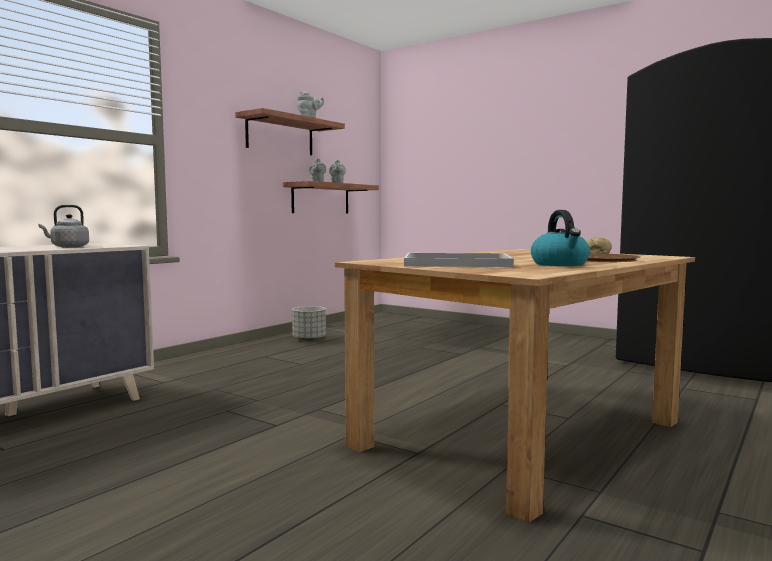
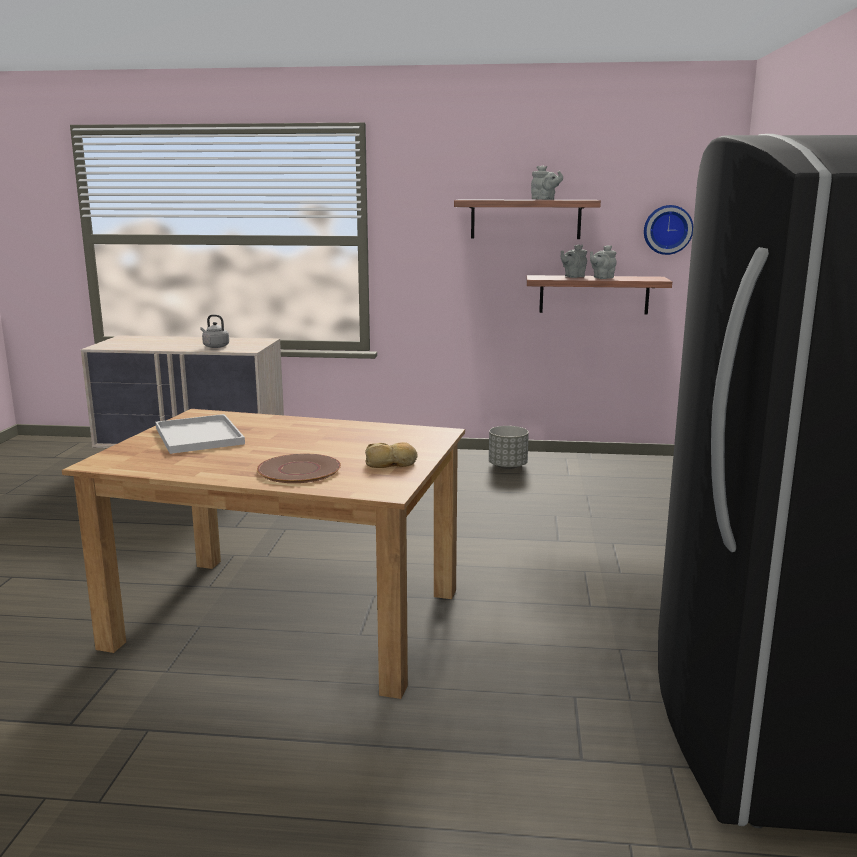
camera: 60 degrees right, 10 degrees up
kettle [531,210,590,266] -> none
none -> wall clock [644,205,693,255]

